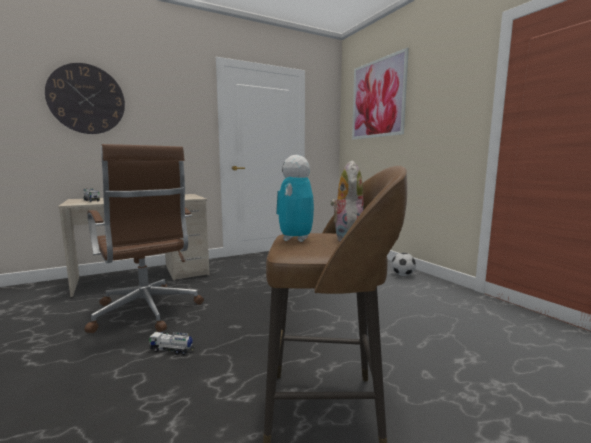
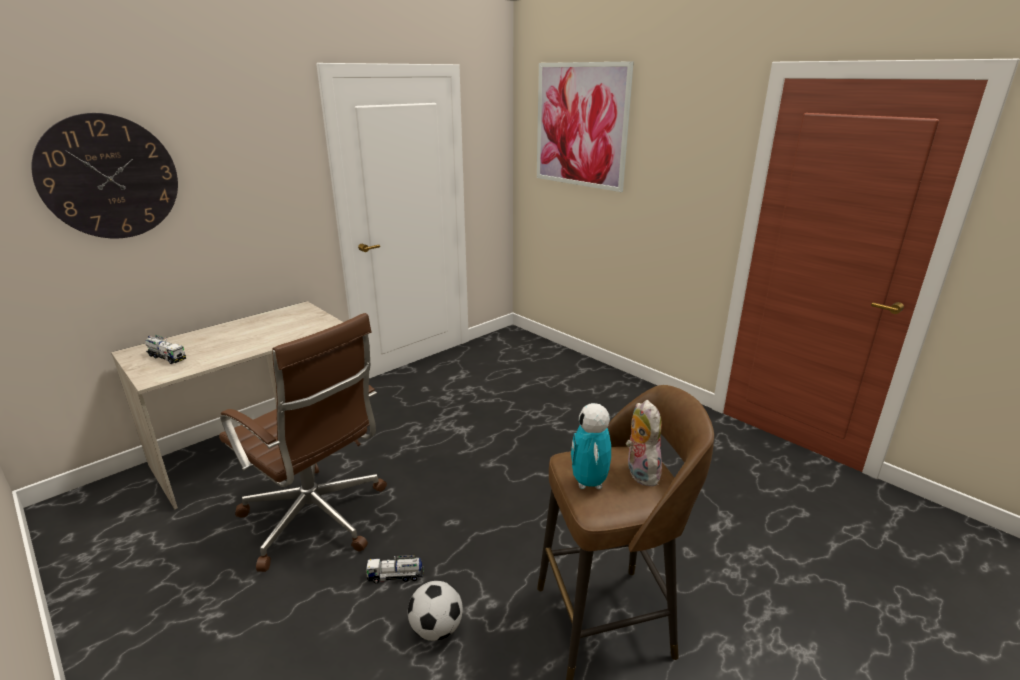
camera: 15 degrees left, 15 degrees up
football [392,253,416,276] -> football moved to [408,581,463,641]

